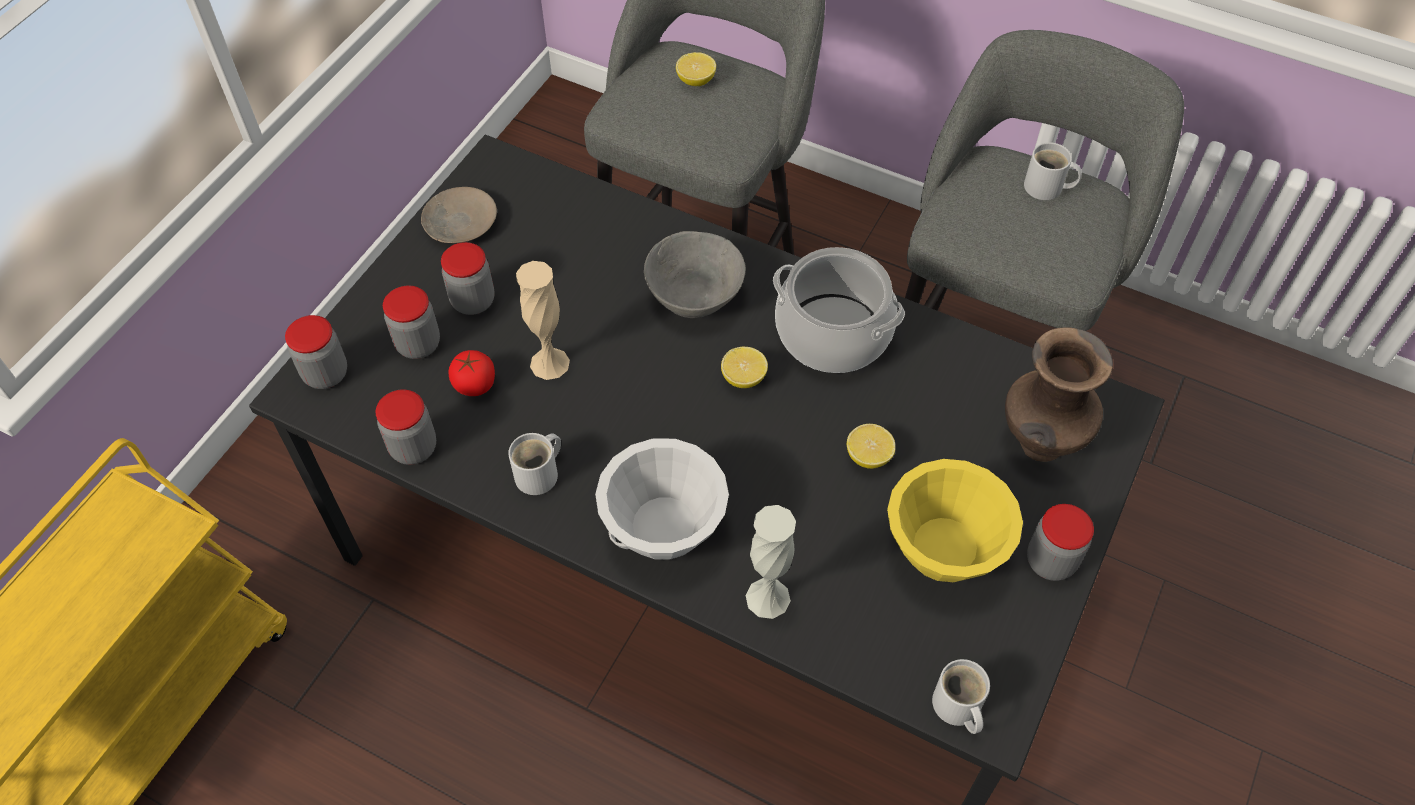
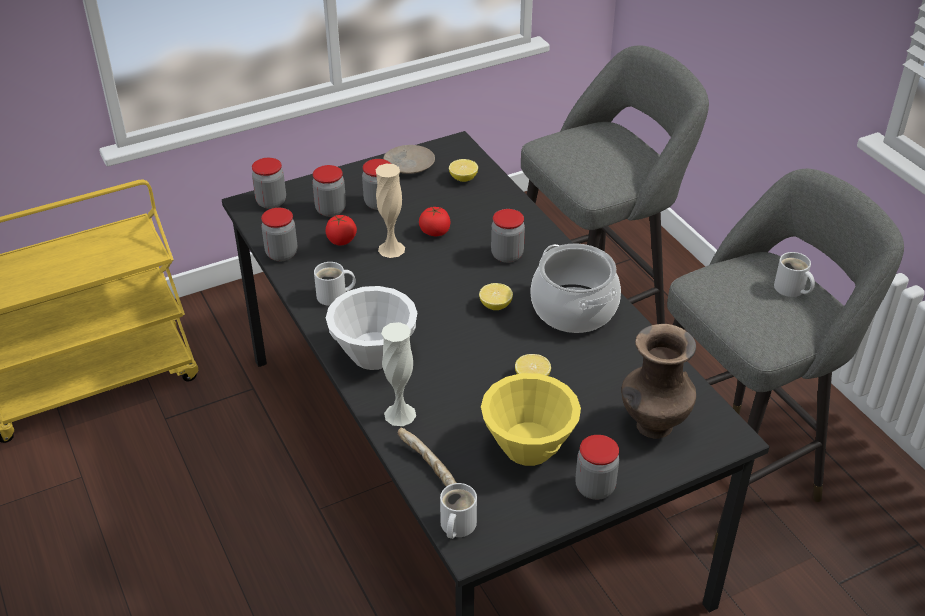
camera: 35 degrees right, 15 degrees down
grey bowl [644,231,746,318] -> jar [491,209,525,263]
lemon [676,52,716,86] -> lemon moved to [449,159,478,182]
none -> bread [398,428,457,487]
none -> tomato [419,206,451,236]

